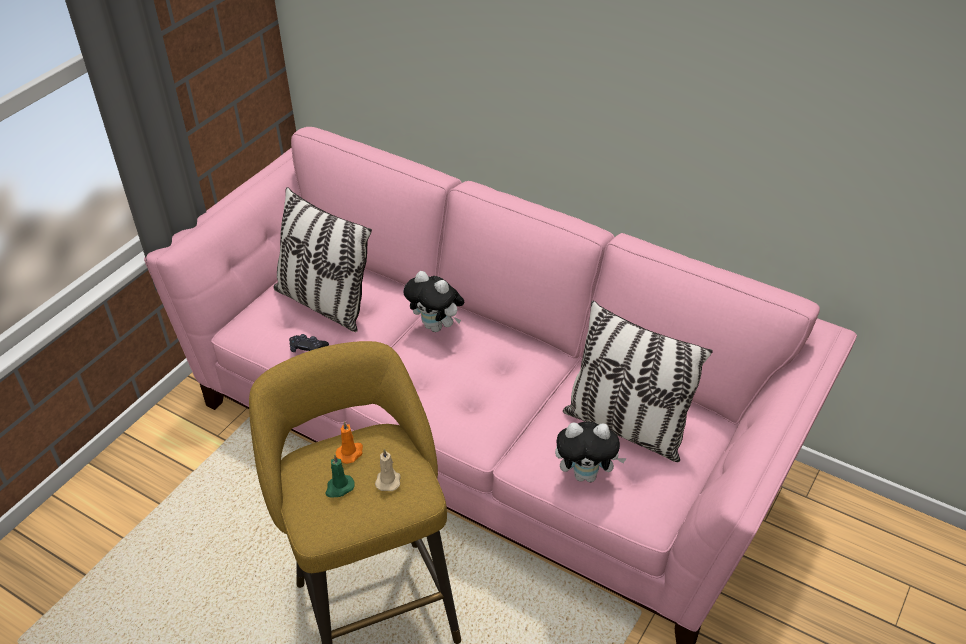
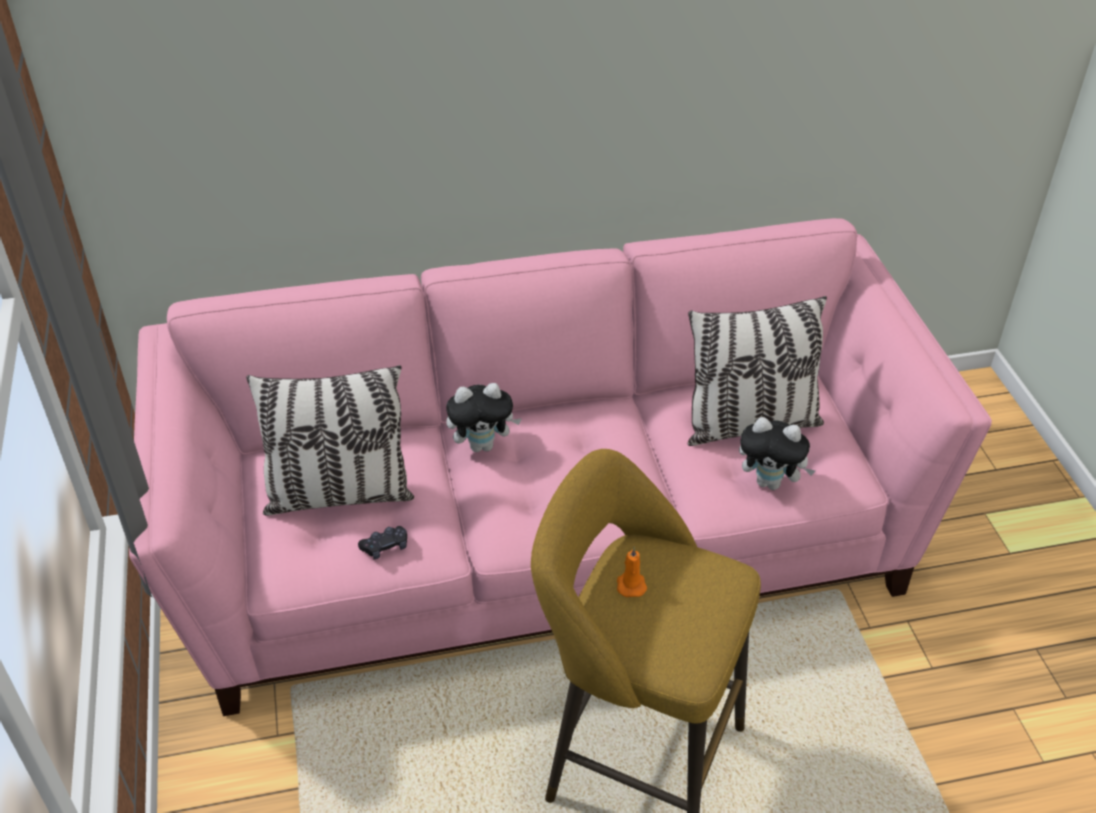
camera: 45 degrees left, 0 degrees up
green candle [325,454,355,498] -> none
beige candle [375,449,401,491] -> none
plush toy [555,422,627,482] -> plush toy turned 60 degrees clockwise [739,417,815,490]

